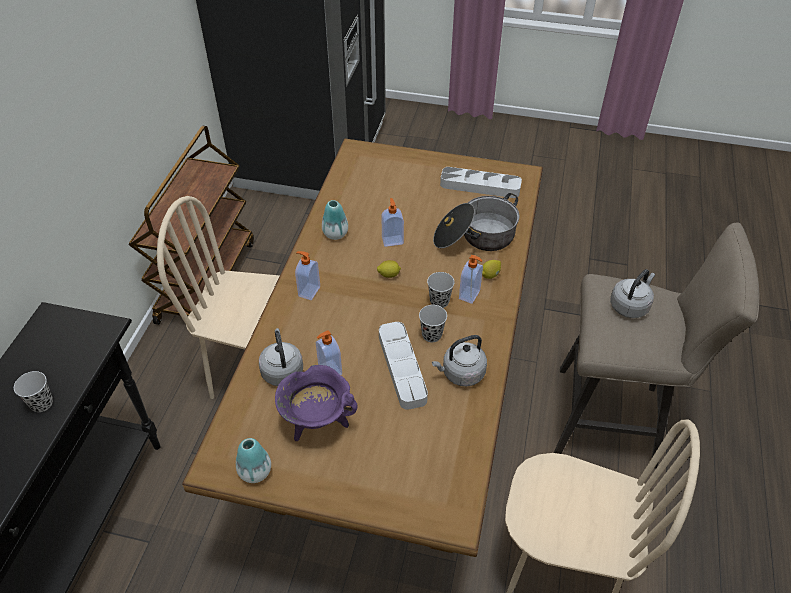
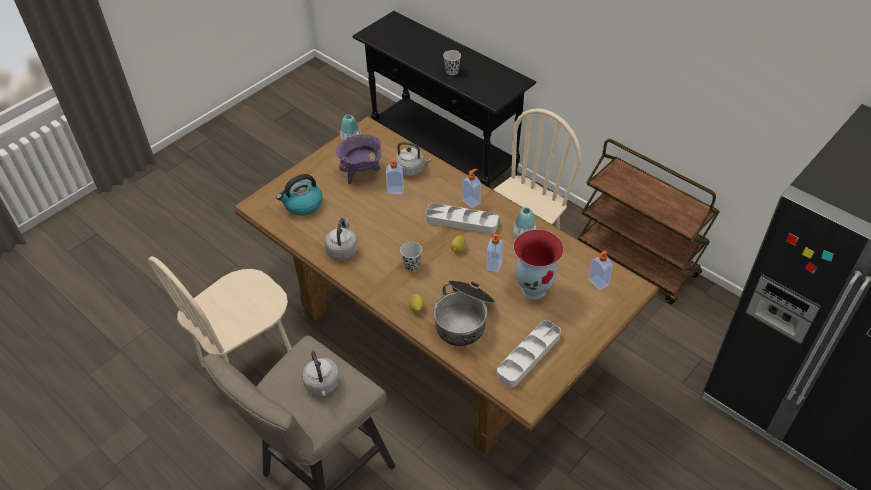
camera: 120 degrees right, 0 degrees up
grey tray [379,322,428,410] -> grey tray moved to [425,203,499,234]
black cup [419,305,447,342] -> none
soap dispenser [459,255,483,304] -> soap dispenser moved to [588,250,613,290]
none -> kettle [276,174,323,216]
none -> vase [513,229,564,299]

